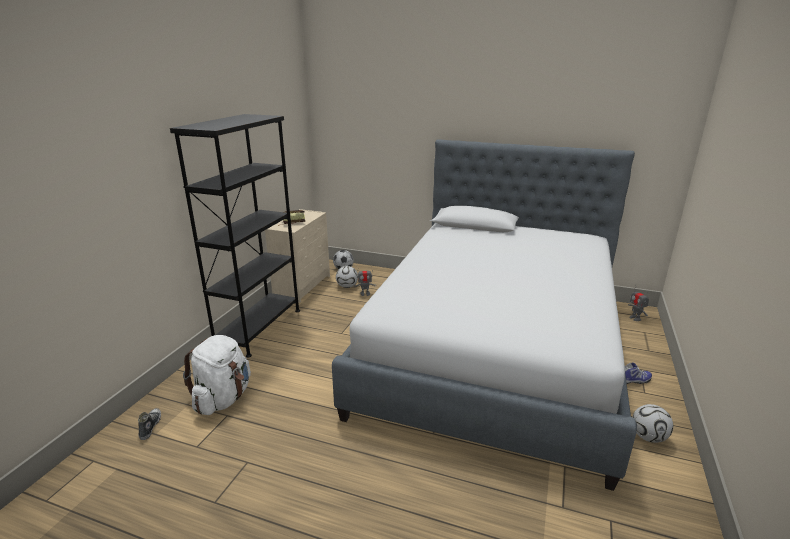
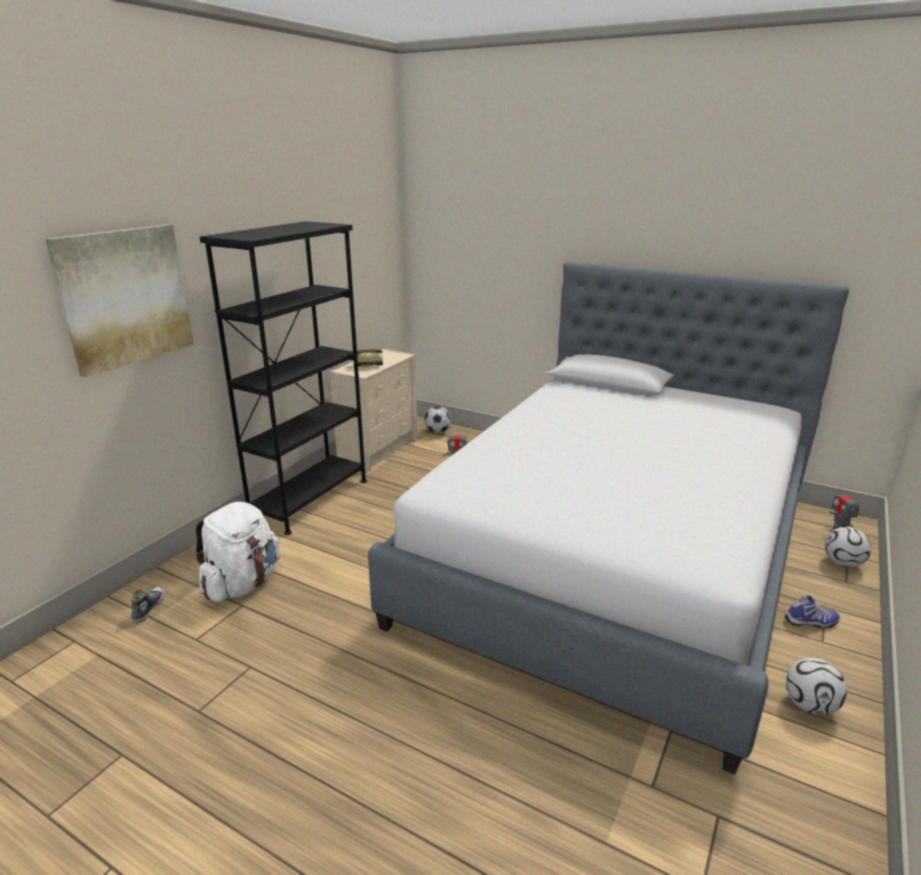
camera: 10 degrees right, 0 degrees up
football [336,266,358,288] -> football moved to [825,527,871,568]
none -> picture [46,224,194,377]

